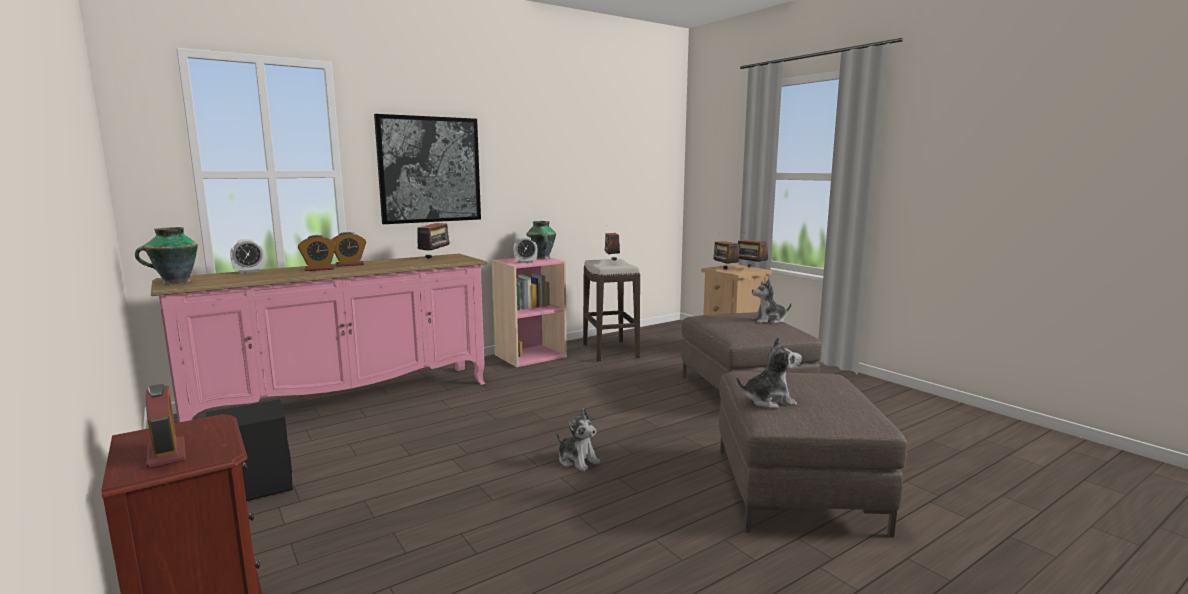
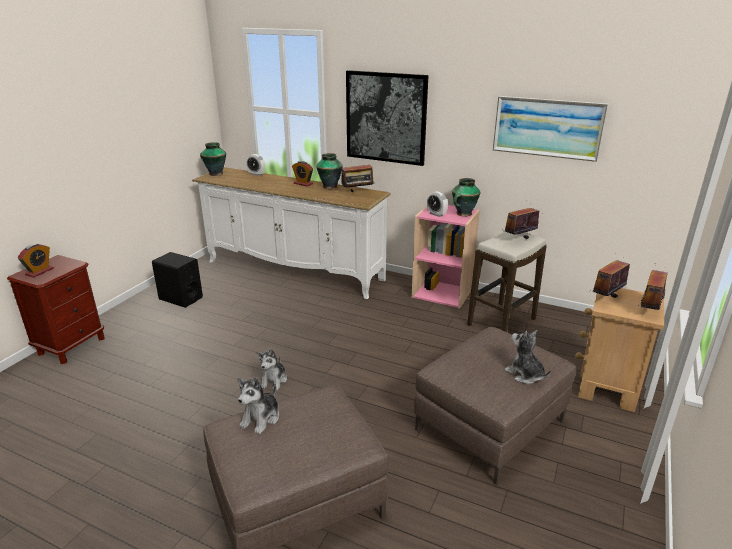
camera: 60 degrees right, 15 degrees up
pink cabinet [151,254,488,423] -> white cabinet [192,167,391,299]
alarm clock [298,235,337,271] -> none
plush toy [737,336,802,409] -> plush toy turned 60 degrees clockwise [238,377,279,434]
none -> vase [316,153,343,189]
none -> picture [493,96,608,162]

